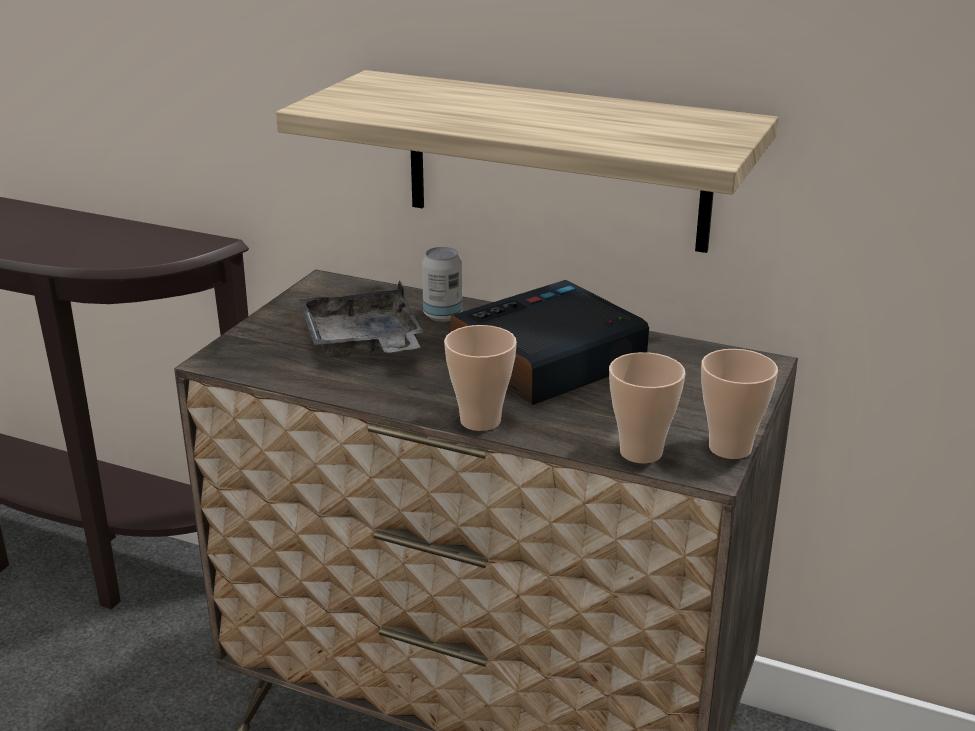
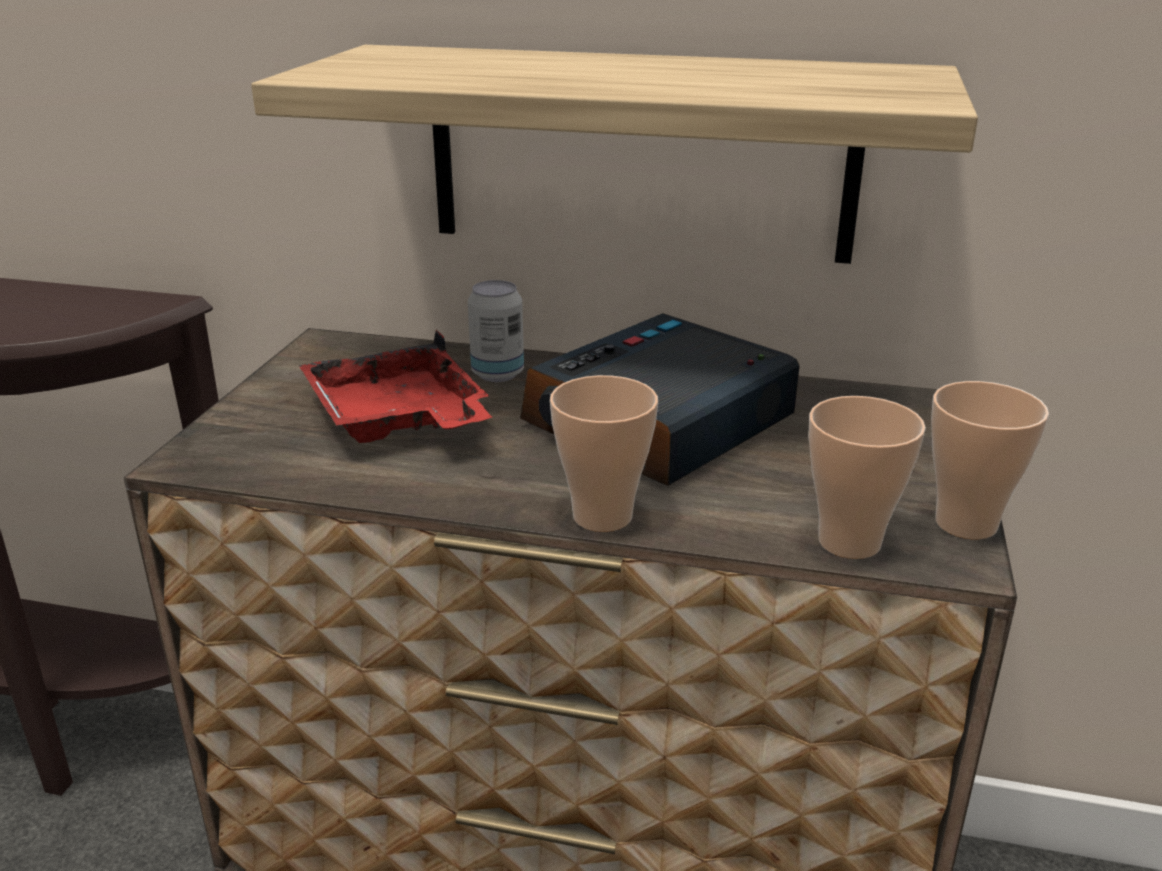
camera: 10 degrees left, 0 degrees up
grey tray [299,280,423,358] -> red tray [298,330,492,443]

